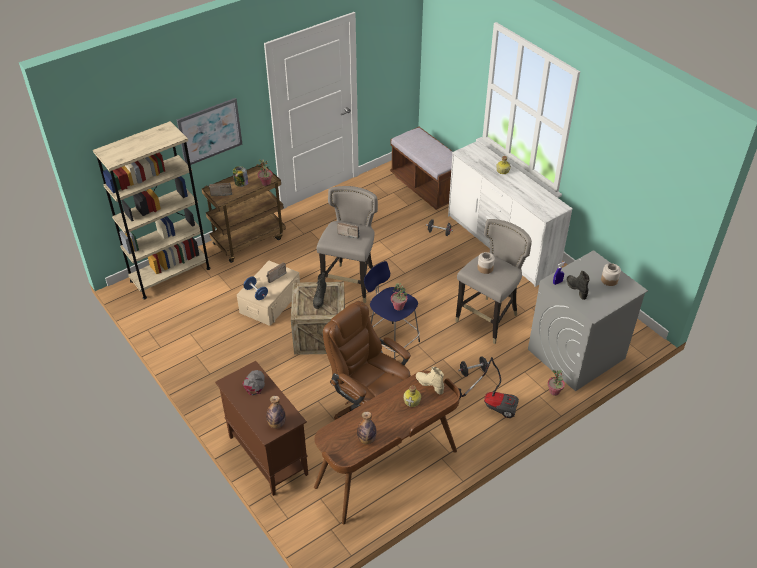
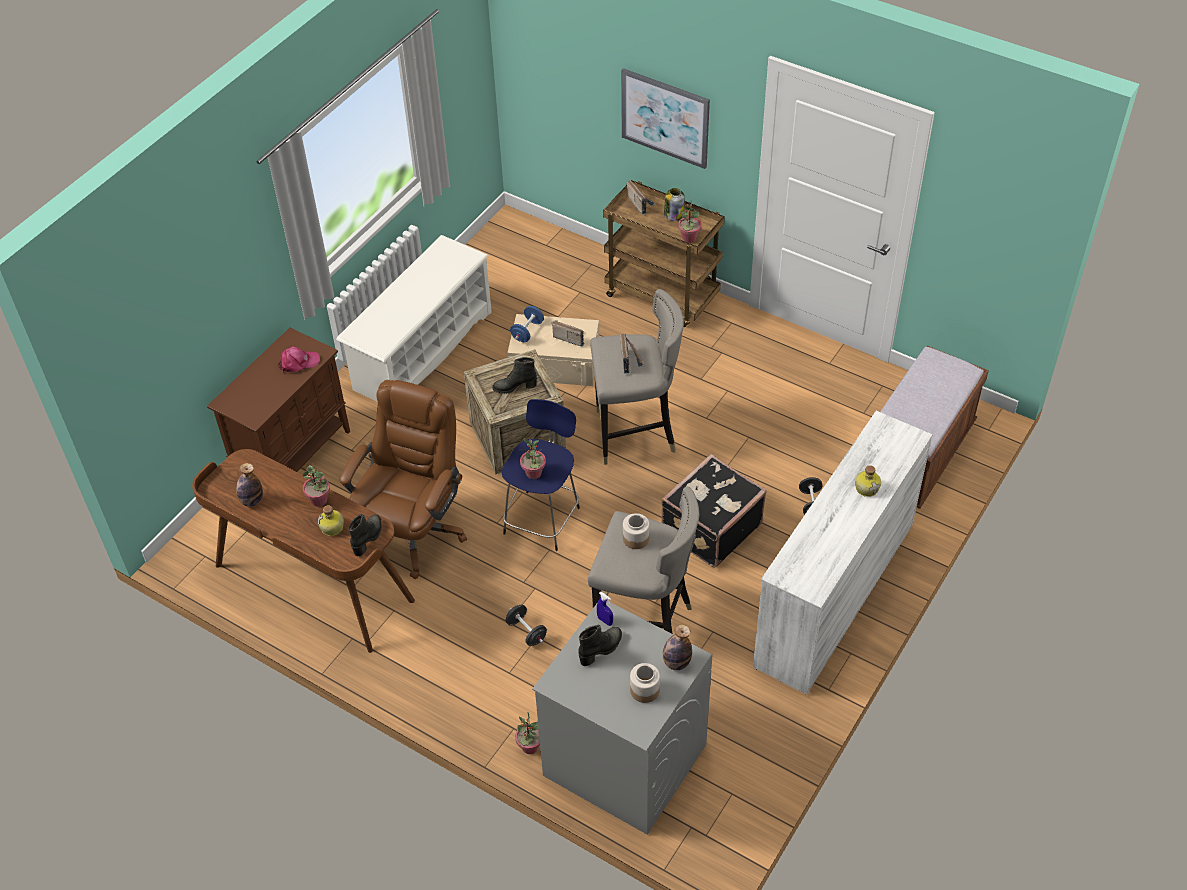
camera: 70 degrees right, 5 degrees up
beige bookcase [93,121,211,299] -> none
grey cap [243,370,265,396] -> pink cap [278,346,320,373]
bottle [266,396,286,428] -> bottle moved to [663,624,692,670]
beige boot [416,367,444,394] -> black boot [348,514,382,557]
vacuum cleaner [458,357,519,418] -> none
none -> potted plant [303,465,330,507]
none -> white shoe rack [336,235,492,402]
none -> black suitcase [661,454,767,568]

